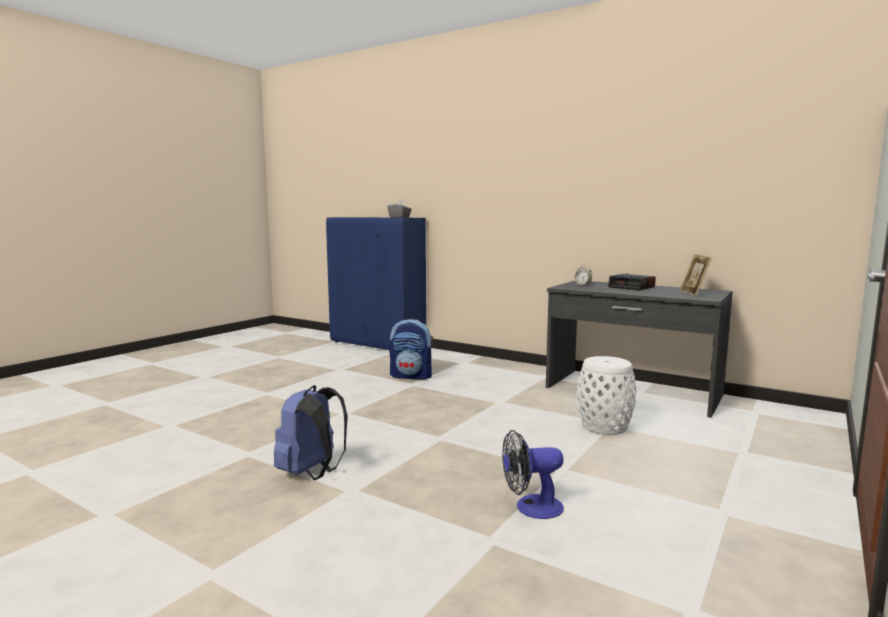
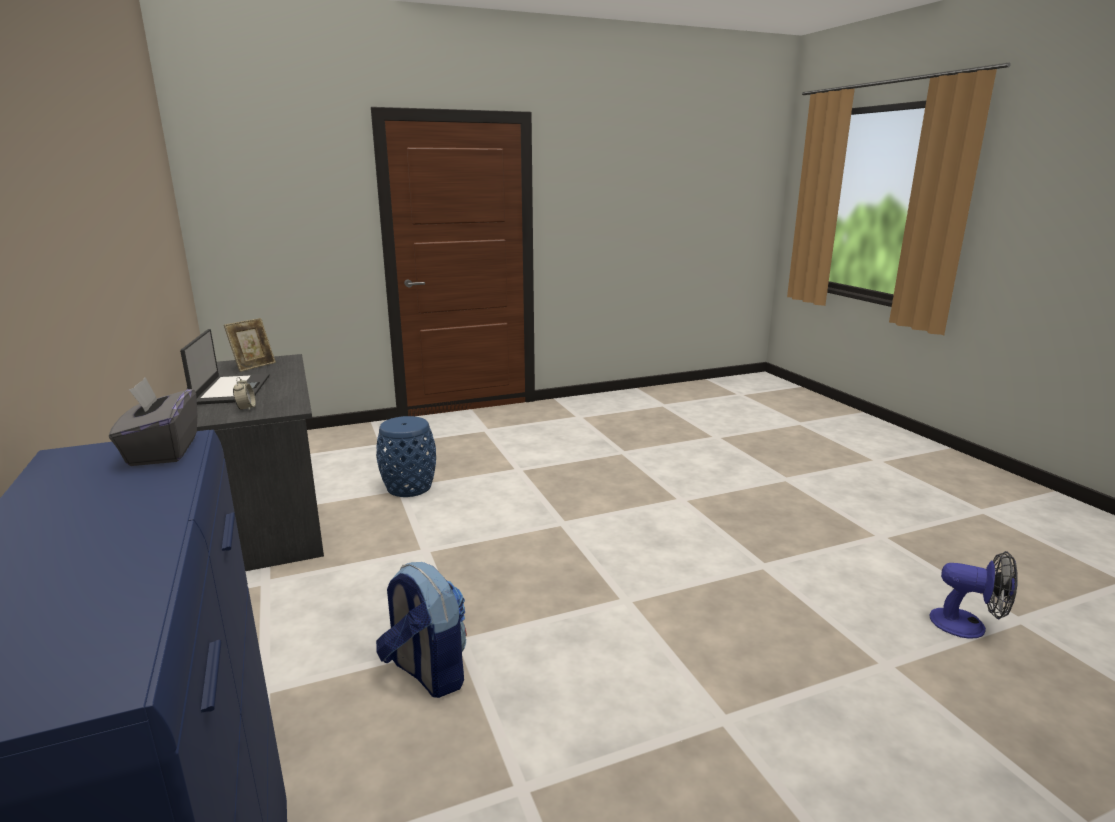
camera: 145 degrees left, 10 degrees up
blue backpack [274,385,347,480] -> none
fan [502,430,564,519] -> fan moved to [930,551,1018,639]
white stool [577,356,636,435] -> blue stool [376,416,436,497]
alarm clock [608,274,656,290] -> laptop [180,329,269,405]

